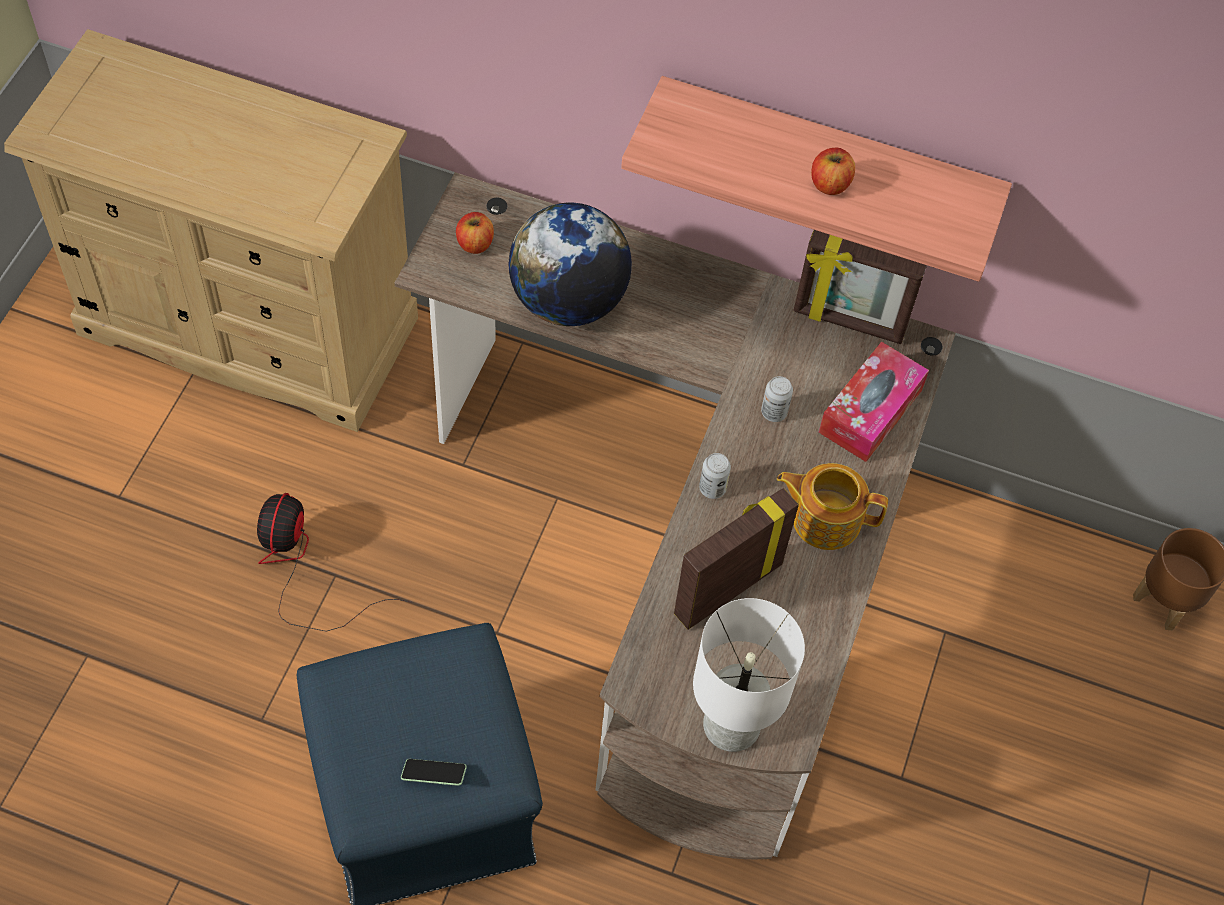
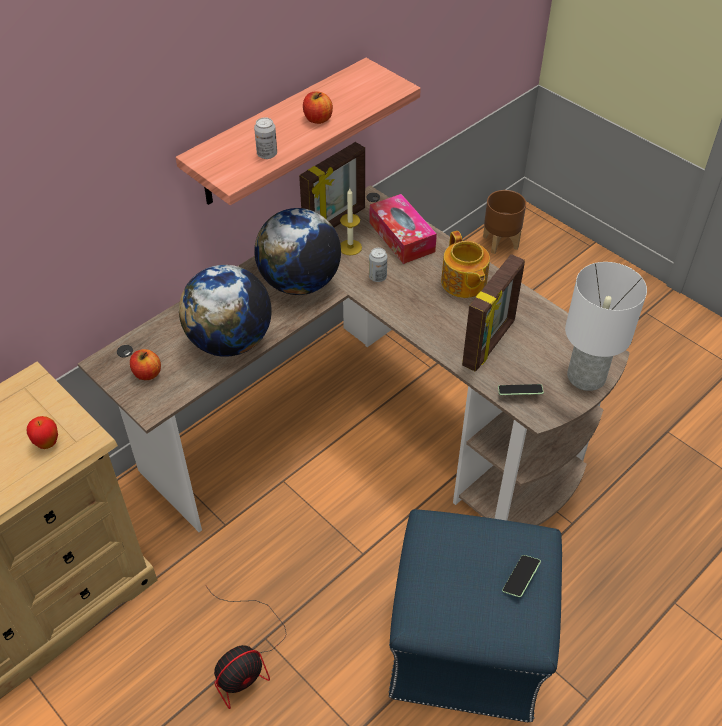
camera: 60 degrees left, 10 degrees down
fan [257,493,413,631] -> fan turned 75 degrees counterclockwise [205,585,286,709]
picture frame [674,488,799,630] -> picture frame turned 135 degrees counterclockwise [462,254,525,372]
can [699,453,731,499] -> can moved to [254,117,277,159]
teapot [777,463,888,550] -> teapot turned 60 degrees counterclockwise [441,231,490,298]
none -> apple [27,416,58,449]
none -> globe [254,208,341,295]
none -> candle [340,188,362,255]
none -> phone [498,384,544,395]

